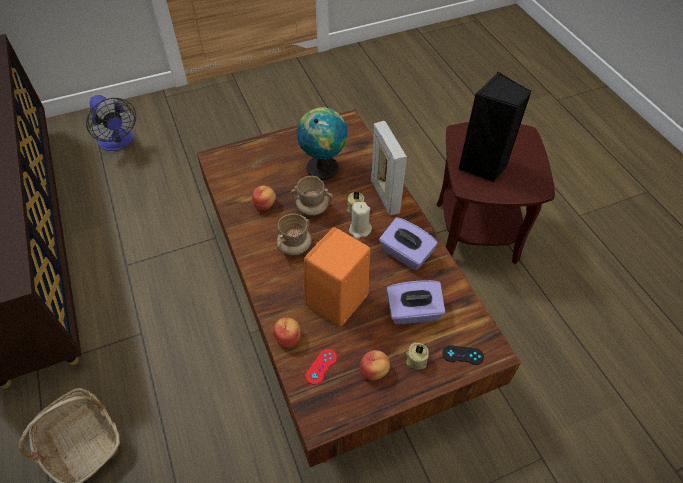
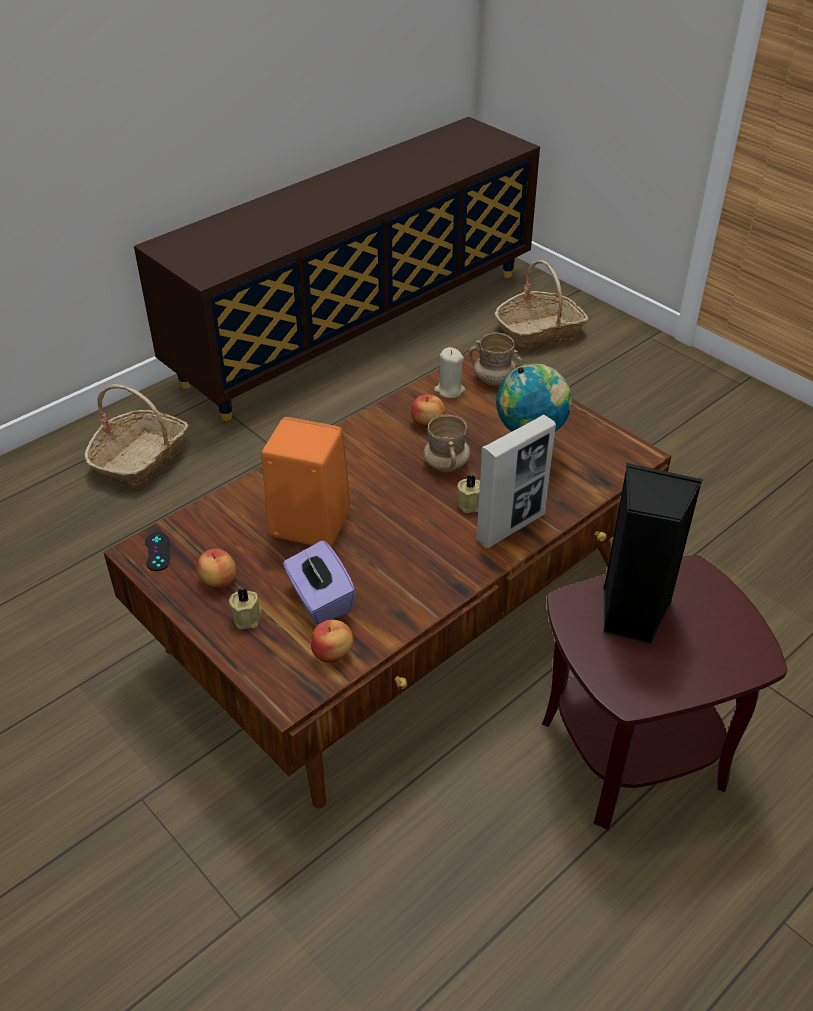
camera: 70 degrees right, 10 degrees down
fan [86,95,136,151] -> basket [495,260,589,349]
apple [272,317,300,348] -> apple moved to [311,620,353,663]
beige mug [277,214,312,255] -> beige mug moved to [469,333,522,385]
red game controller [305,349,337,385] -> none
beige candle [349,202,372,239] -> beige candle moved to [434,347,465,398]
purple tissue box [379,217,438,271] -> none
black game controller [442,345,484,365] -> black game controller moved to [145,533,170,571]

